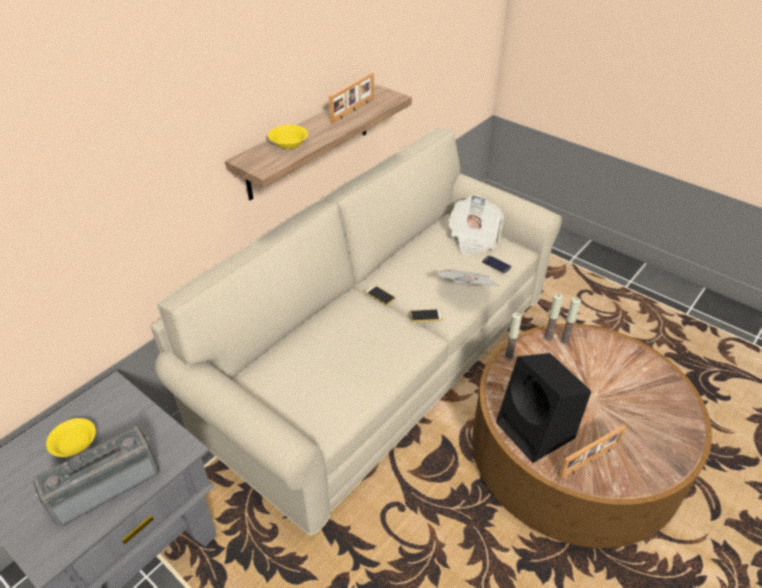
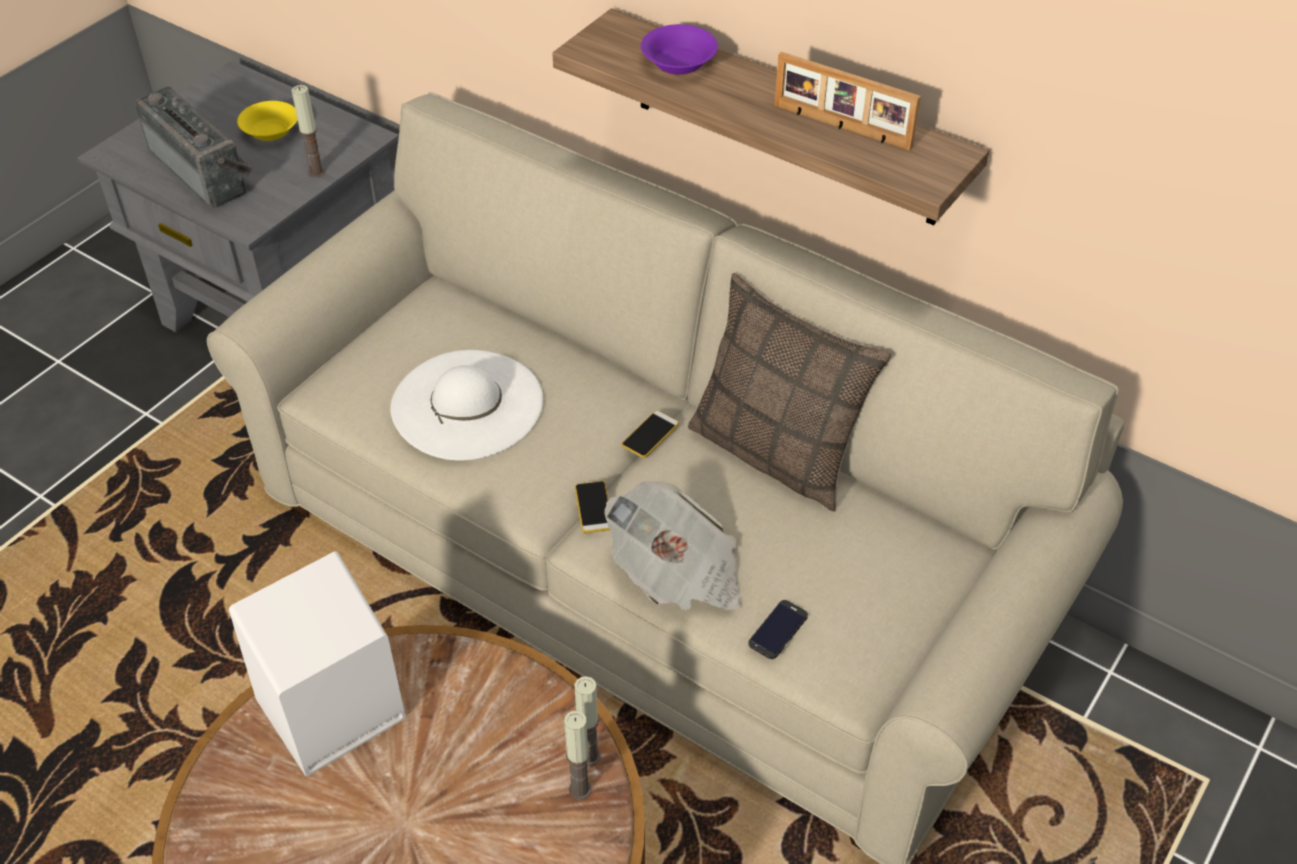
camera: 85 degrees right, 5 degrees up
yellow bowl [268,125,308,149] -> purple bowl [641,24,718,74]
newspaper [448,195,504,255] -> none
black speaker [496,353,591,463] -> white speaker [229,551,406,777]
candle [504,313,522,360] -> candle moved to [292,85,325,178]
picture frame [559,425,626,479] -> none
none -> white hat [390,350,543,460]
none -> pillow [688,273,892,511]

